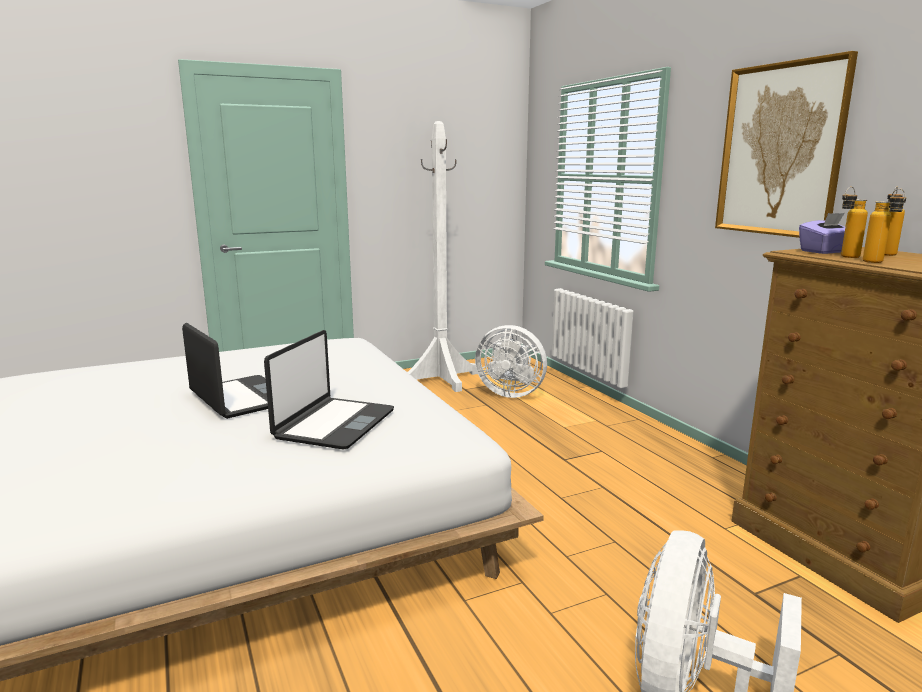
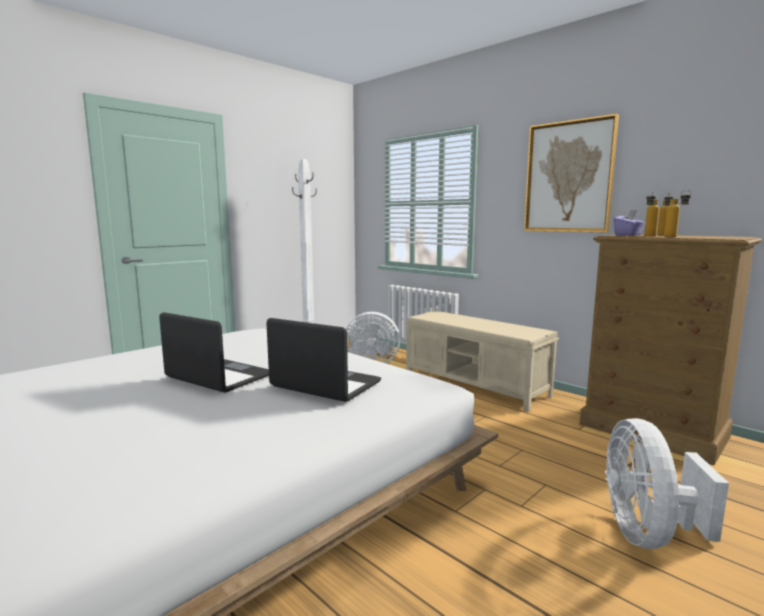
camera: 20 degrees left, 5 degrees down
laptop [264,330,394,449] -> laptop turned 60 degrees counterclockwise [266,318,381,402]
none -> beige bench [405,310,559,411]

